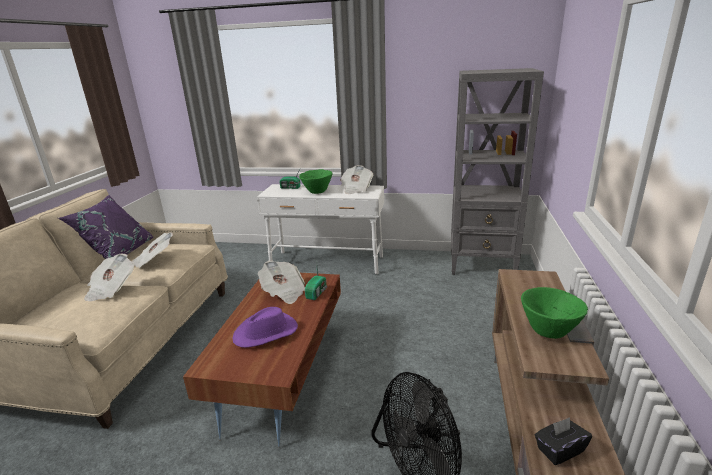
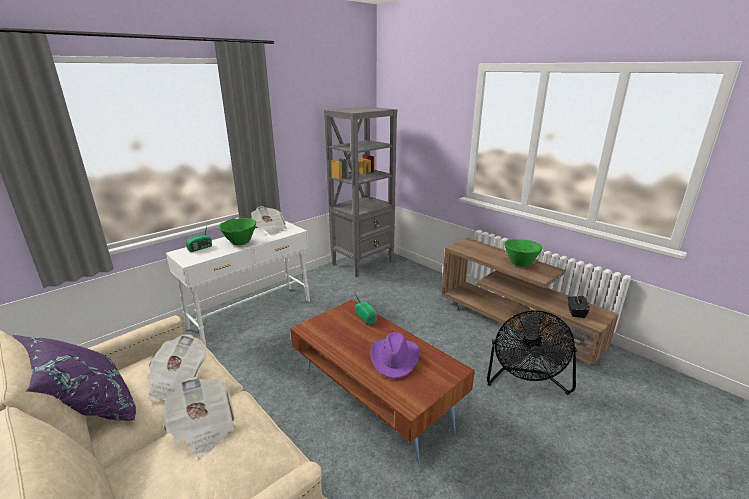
camera: 55 degrees left, 0 degrees up
newspaper [258,260,305,304] -> none

